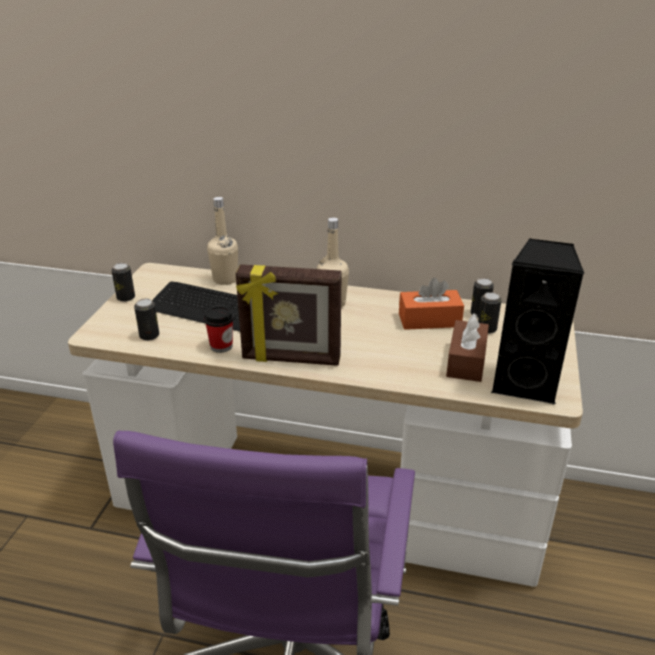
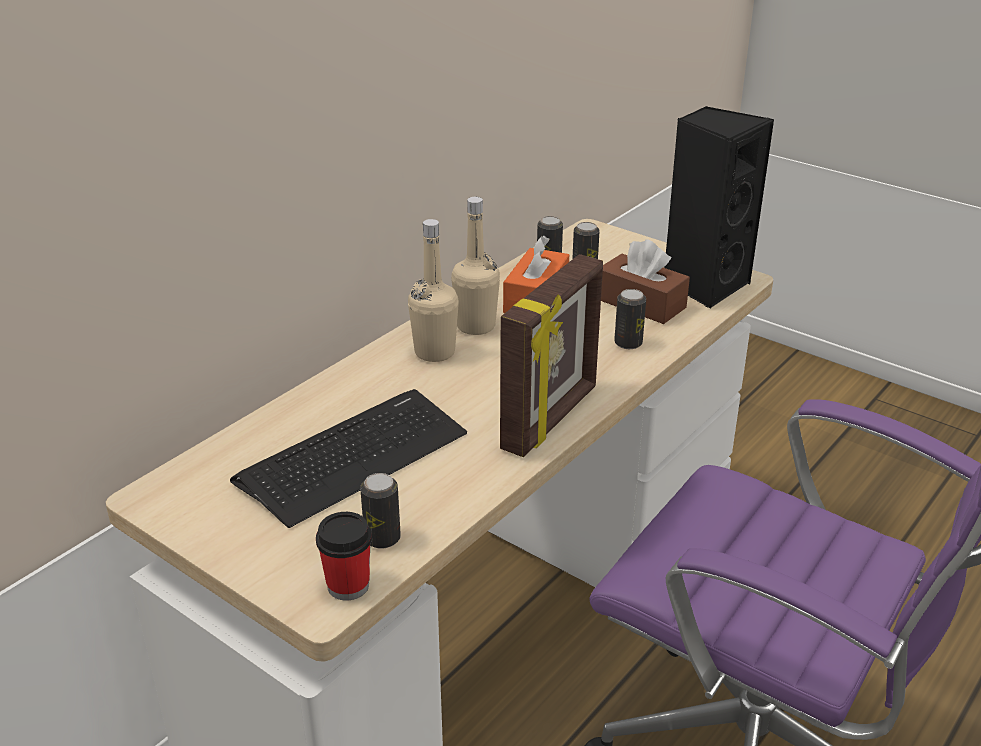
camera: 65 degrees left, 0 degrees up
can [111,263,135,302] -> can moved to [614,289,646,349]
cup [204,306,234,353] -> cup moved to [316,512,372,600]
beige bottle [207,197,238,285] -> beige bottle moved to [451,197,500,335]

